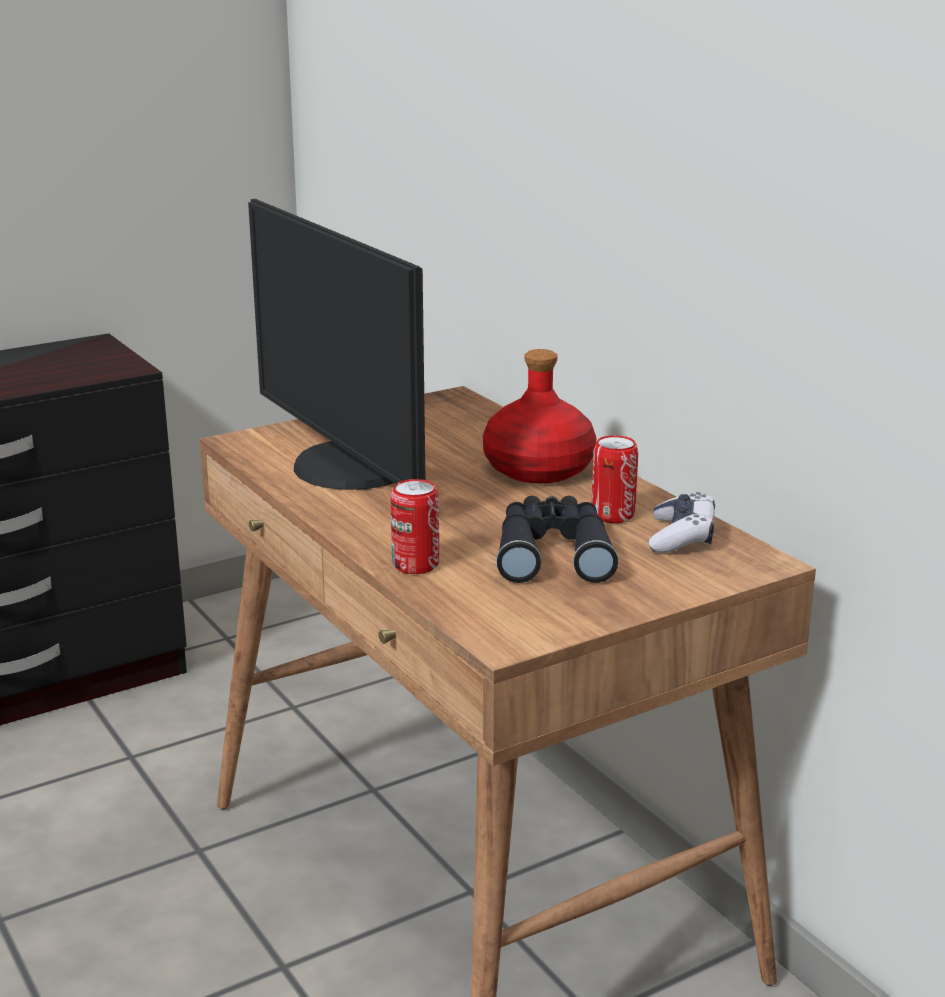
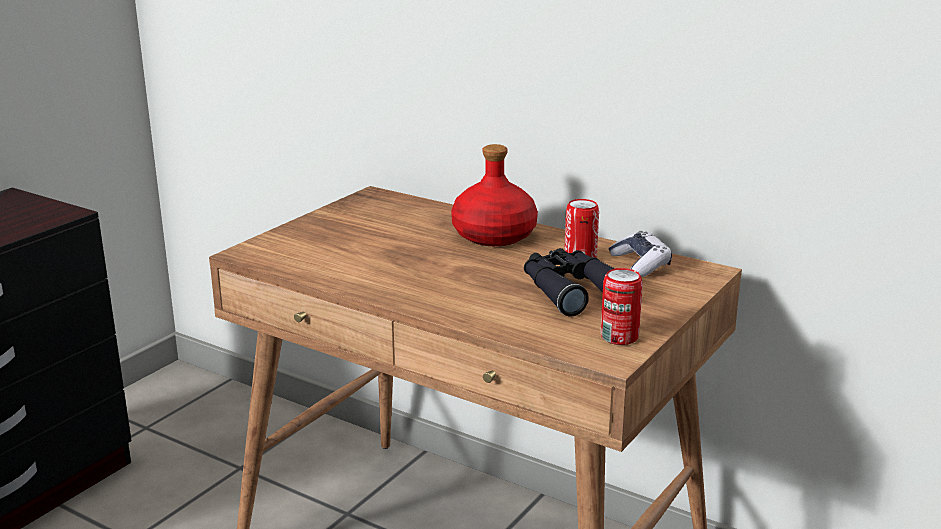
camera: 25 degrees left, 0 degrees up
monitor [248,199,425,490] -> none
can [390,479,439,574] -> can moved to [601,268,643,345]

